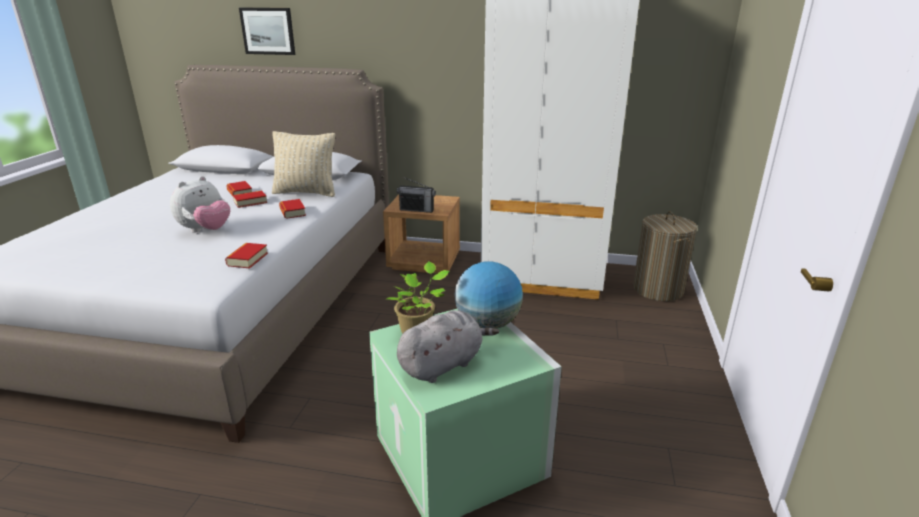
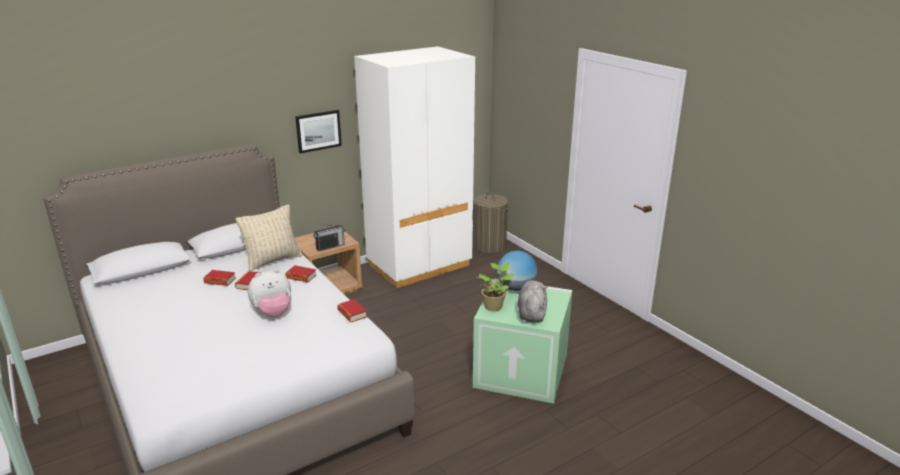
camera: 45 degrees left, 0 degrees up
plush toy [170,176,230,233] -> plush toy turned 75 degrees clockwise [248,269,291,317]
picture [239,8,295,55] -> picture moved to [295,110,342,153]

